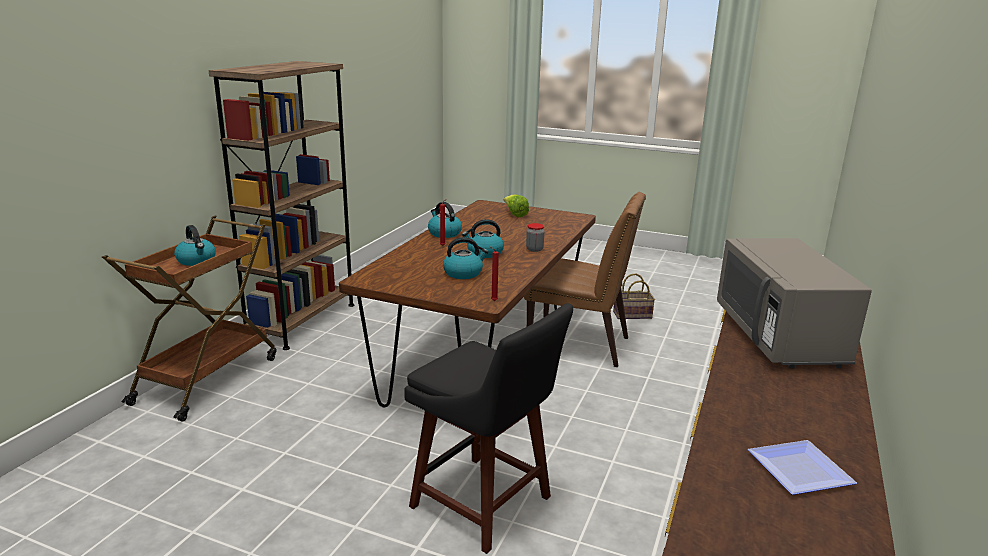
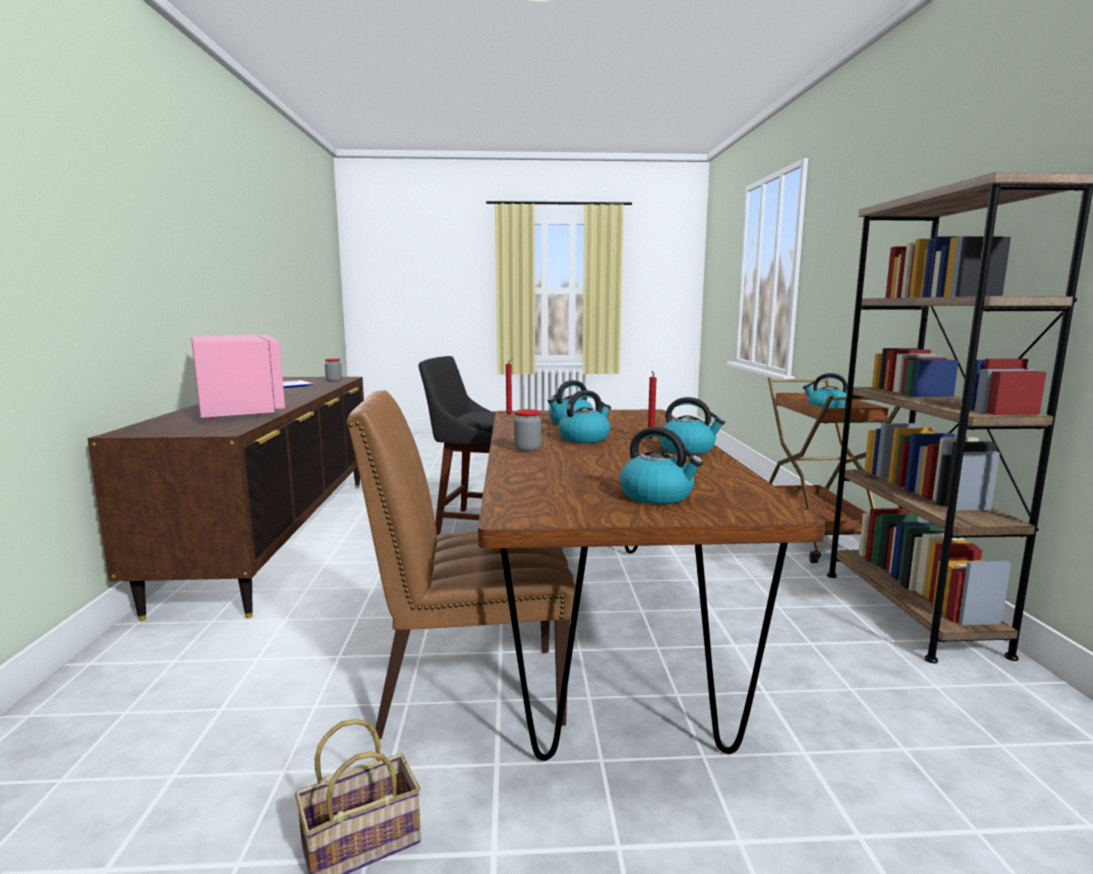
camera: 155 degrees right, 10 degrees down
lettuce [504,194,529,217] -> kettle [620,427,703,504]
grey microwave [717,238,872,369] -> pink microwave [191,335,285,422]
none -> jar [325,358,342,382]

